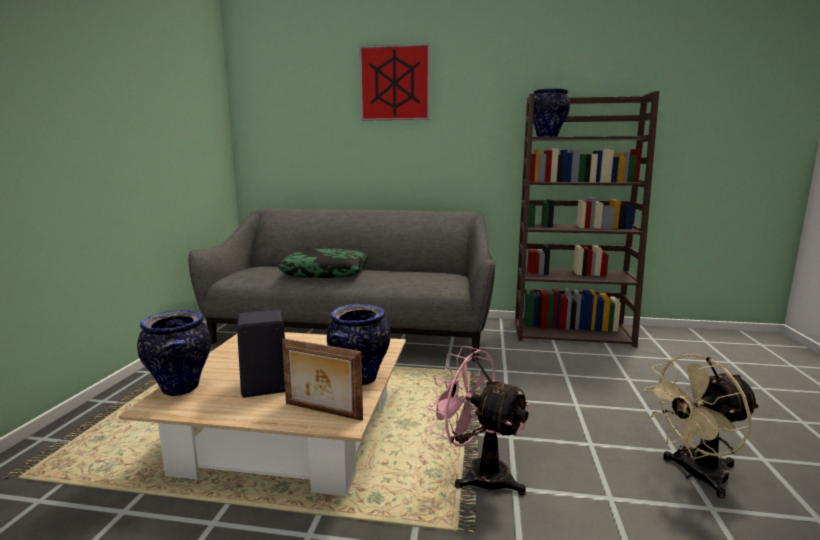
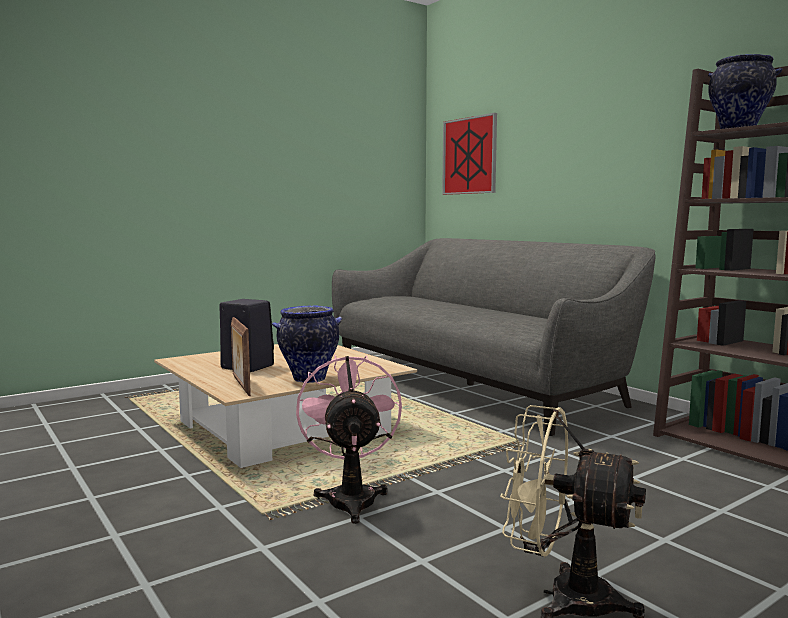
camera: 45 degrees right, 5 degrees down
vase [137,310,211,396] -> none
pillow [278,249,368,278] -> none
picture [359,44,430,121] -> picture moved to [442,113,497,195]

